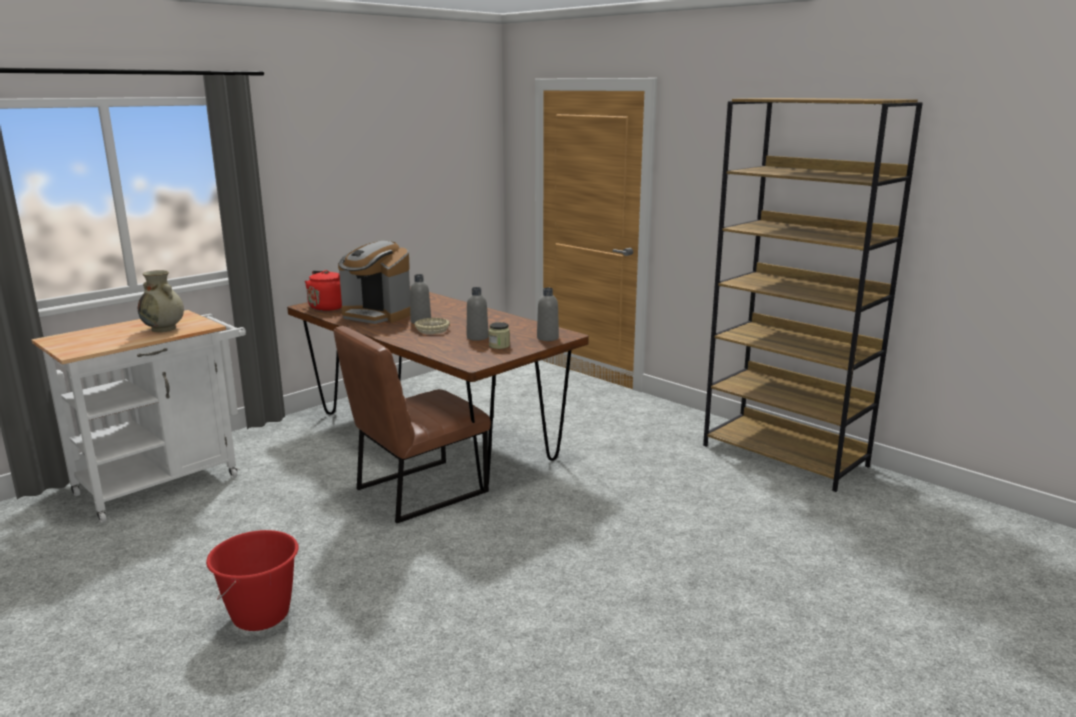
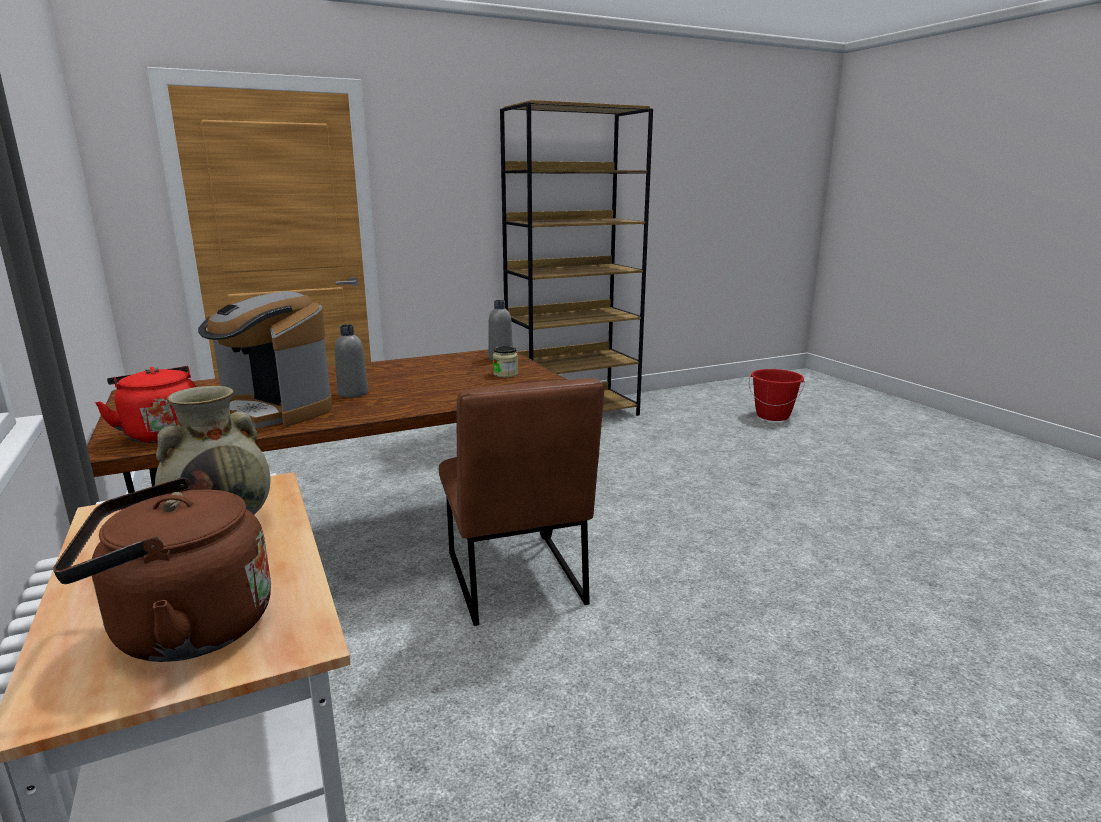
camera: 70 degrees left, 0 degrees up
red bucket [206,530,298,631] -> red bucket moved to [749,369,805,421]
coffee machine [338,241,410,324] -> coffee machine turned 75 degrees clockwise [198,291,332,429]
beige bowl [414,318,450,334] -> none
grey bottle [467,287,489,341] -> none
none -> brown kettle [53,478,271,662]

